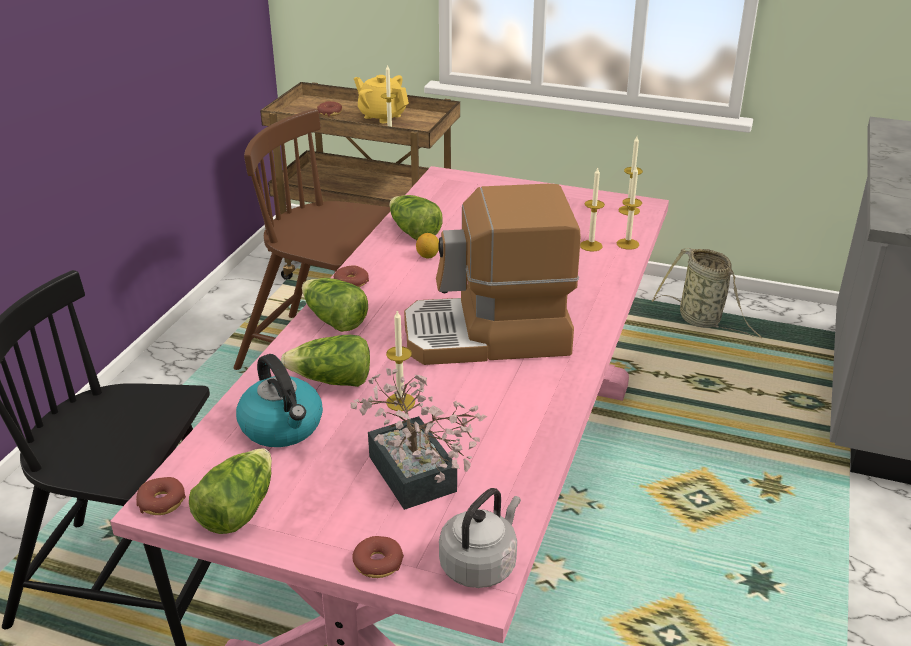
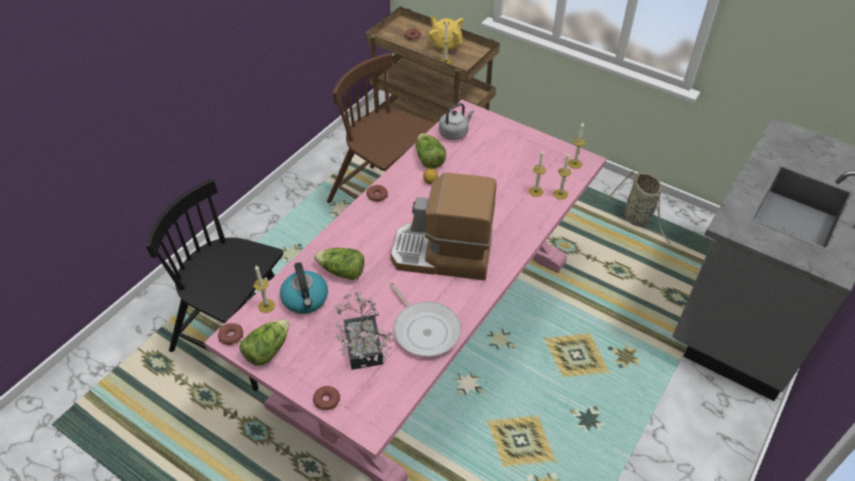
camera: 15 degrees right, 15 degrees up
lettuce [302,278,368,332] -> none
candle [386,310,415,411] -> candle moved to [254,265,275,313]
grey kettle [439,488,521,588] -> grey kettle moved to [439,103,474,140]
none -> frying pan [389,282,461,357]

